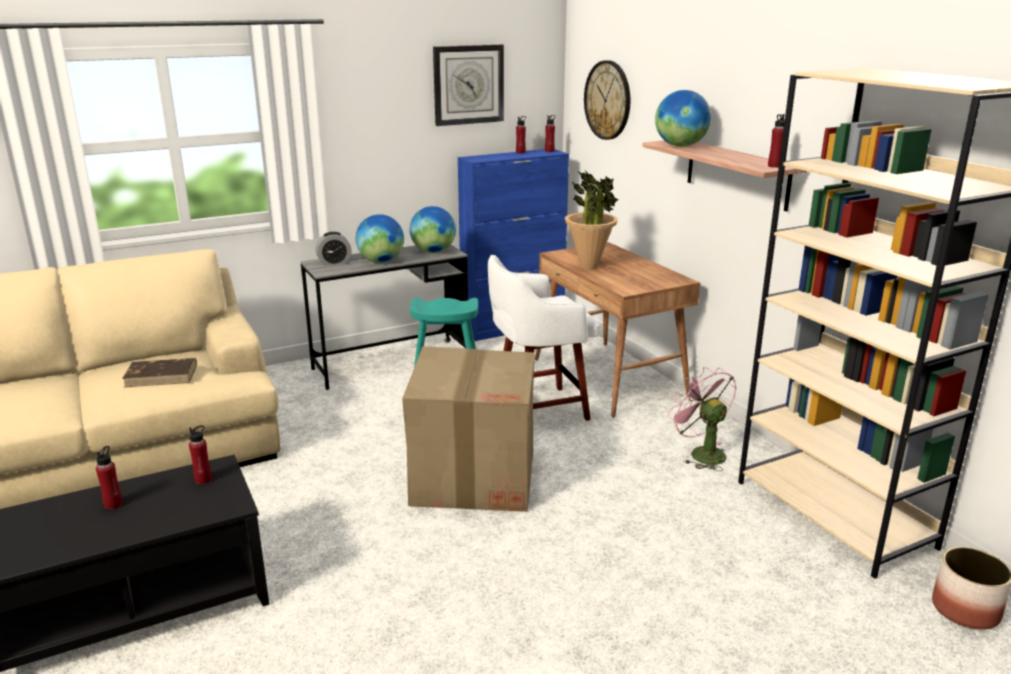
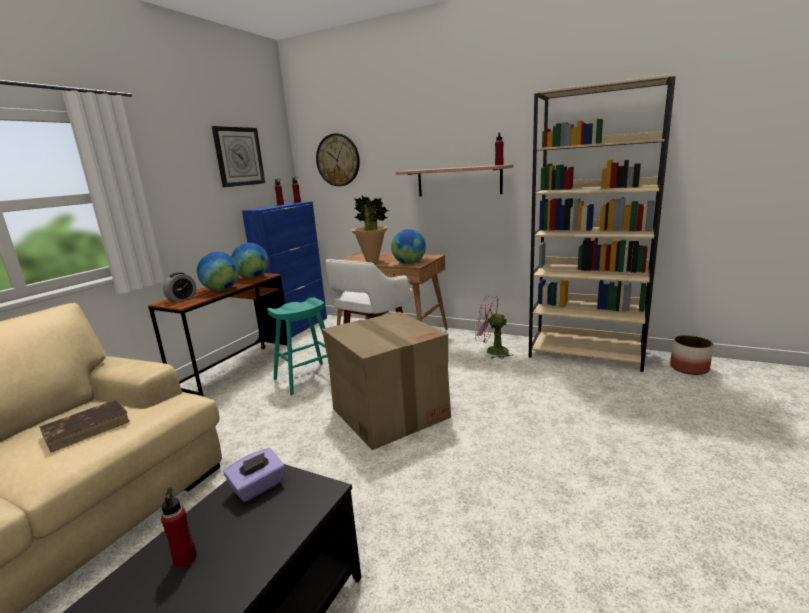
camera: 35 degrees left, 5 degrees down
red bottle [189,425,212,484] -> purple tissue box [224,448,284,502]
grey desk [301,245,468,390] -> brown desk [148,273,293,397]
globe [655,90,711,147] -> globe moved to [391,229,426,264]

